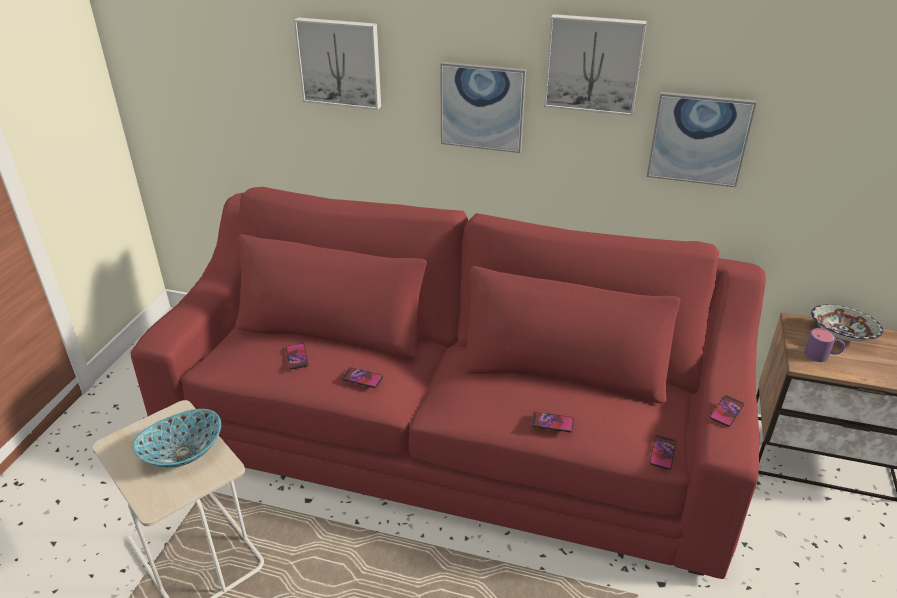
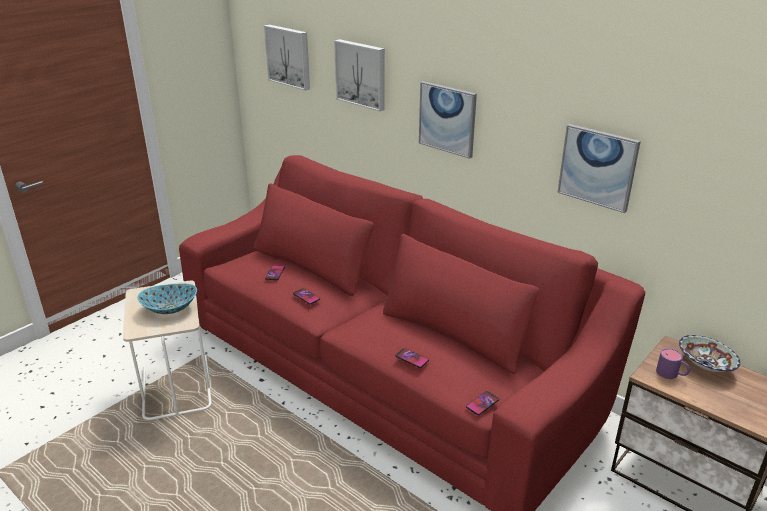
camera: 25 degrees right, 5 degrees down
picture [544,14,647,116] -> picture moved to [264,25,310,91]
phone [710,395,744,427] -> none

